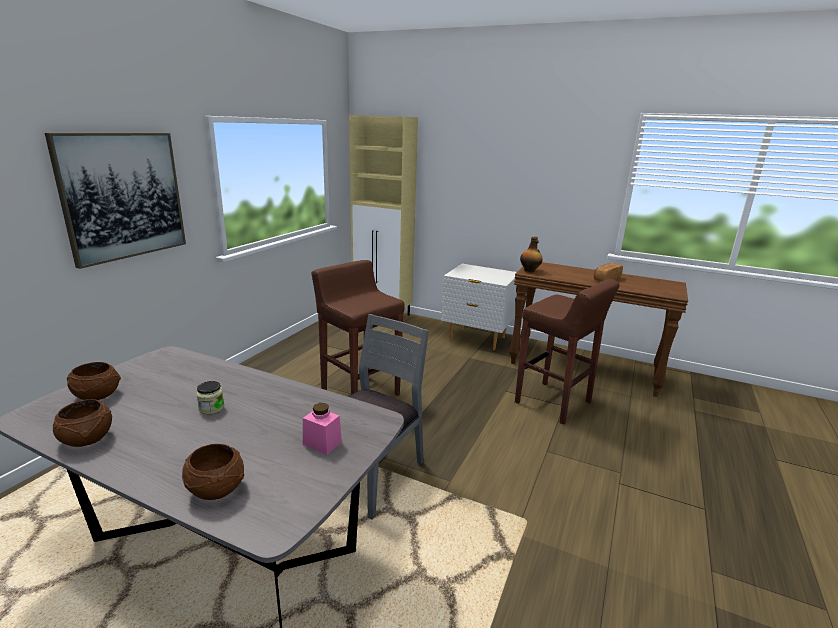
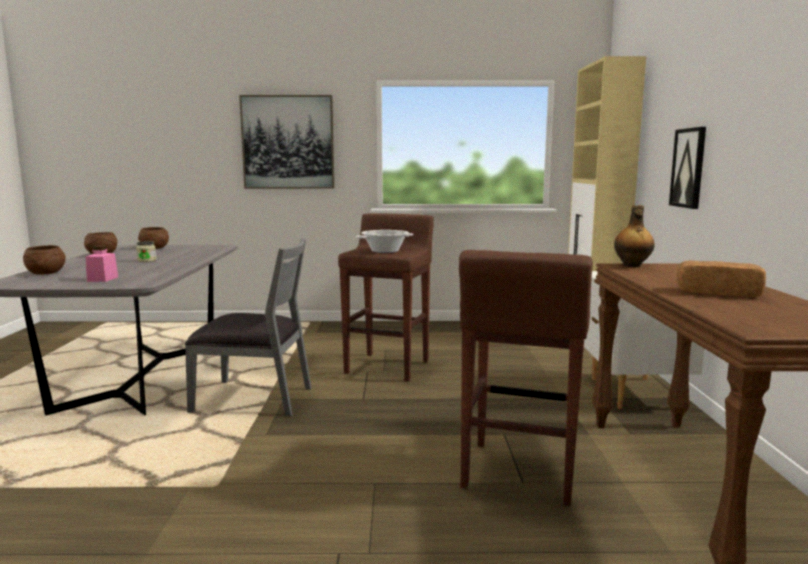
camera: 65 degrees right, 10 degrees down
none -> cooking pot [356,230,413,253]
none -> picture [669,127,706,209]

